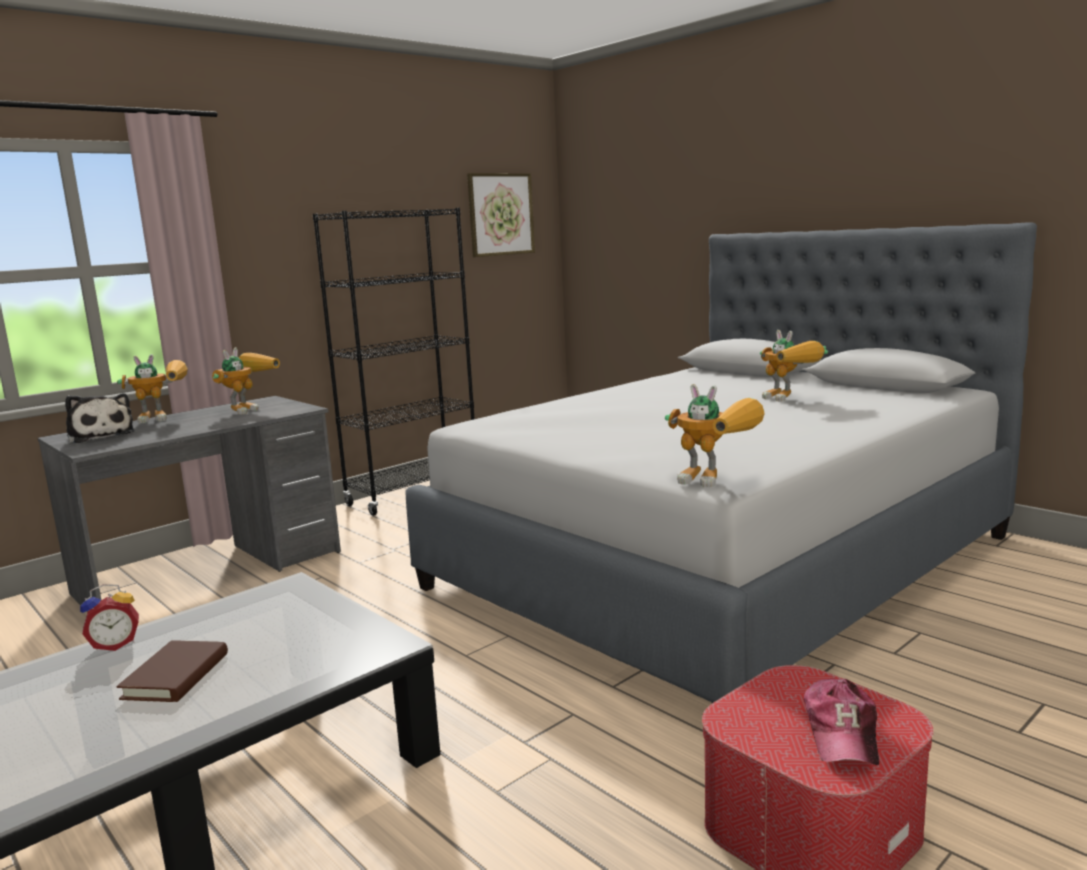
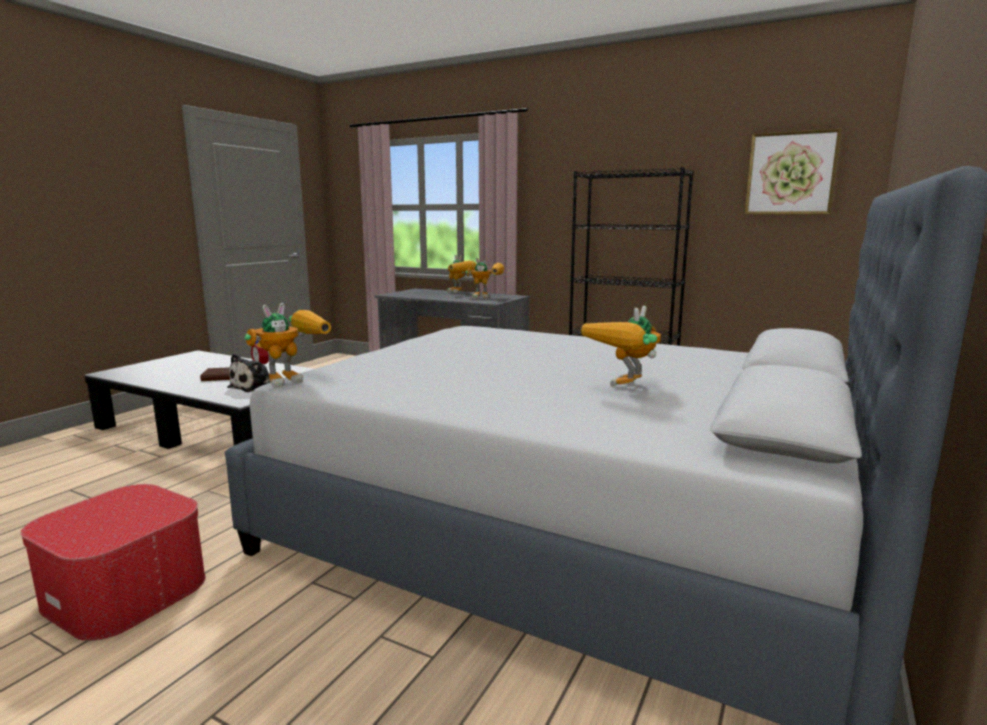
camera: 70 degrees right, 0 degrees up
plush toy [65,393,134,443] -> plush toy moved to [227,354,271,392]
toy robot [665,384,765,488] -> toy robot turned 150 degrees counterclockwise [244,303,331,388]
cap [804,679,879,765] -> none

